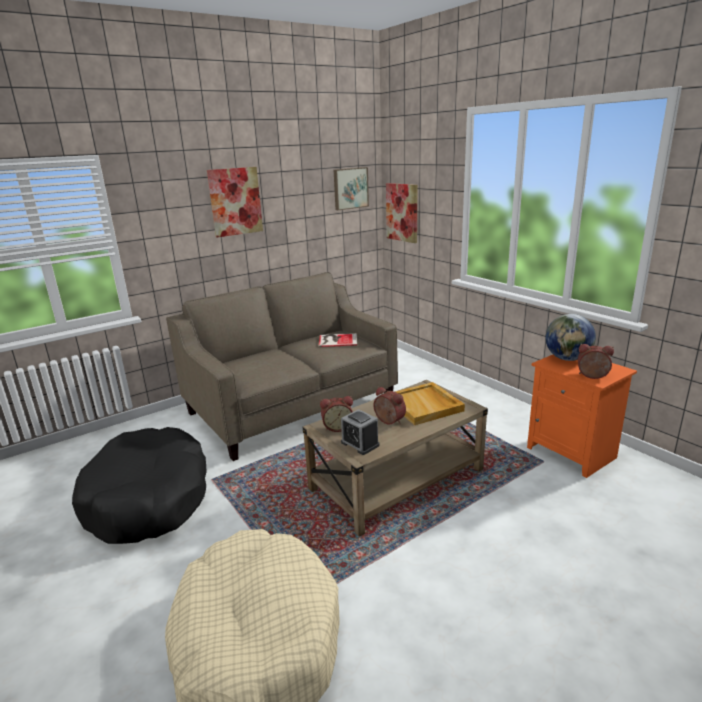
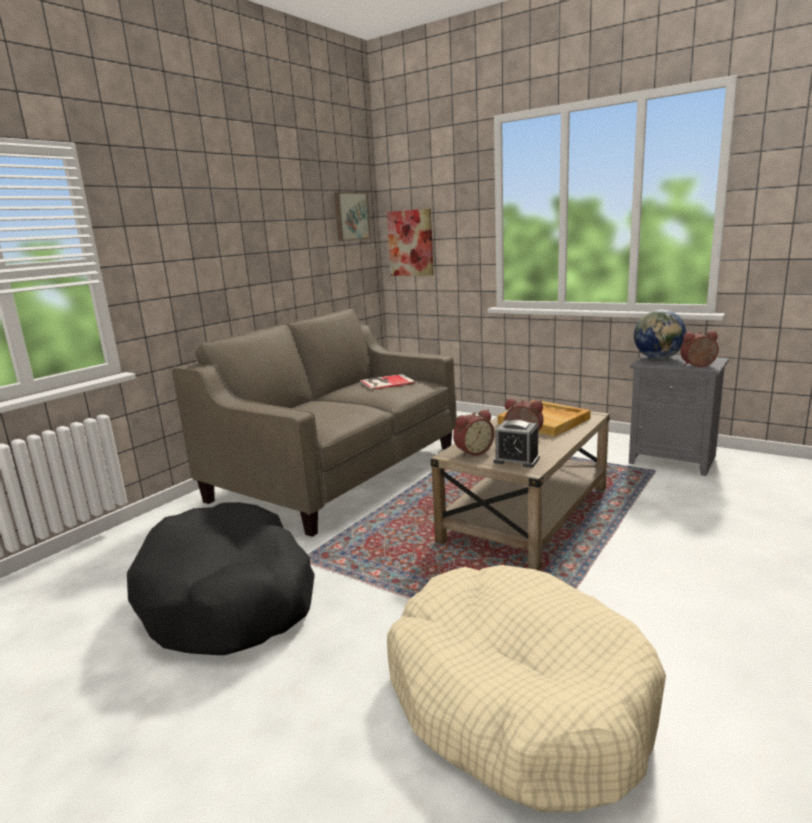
camera: 20 degrees left, 5 degrees down
picture [207,167,263,237] -> none
orange nightstand [527,355,637,478] -> grey nightstand [629,355,729,476]

